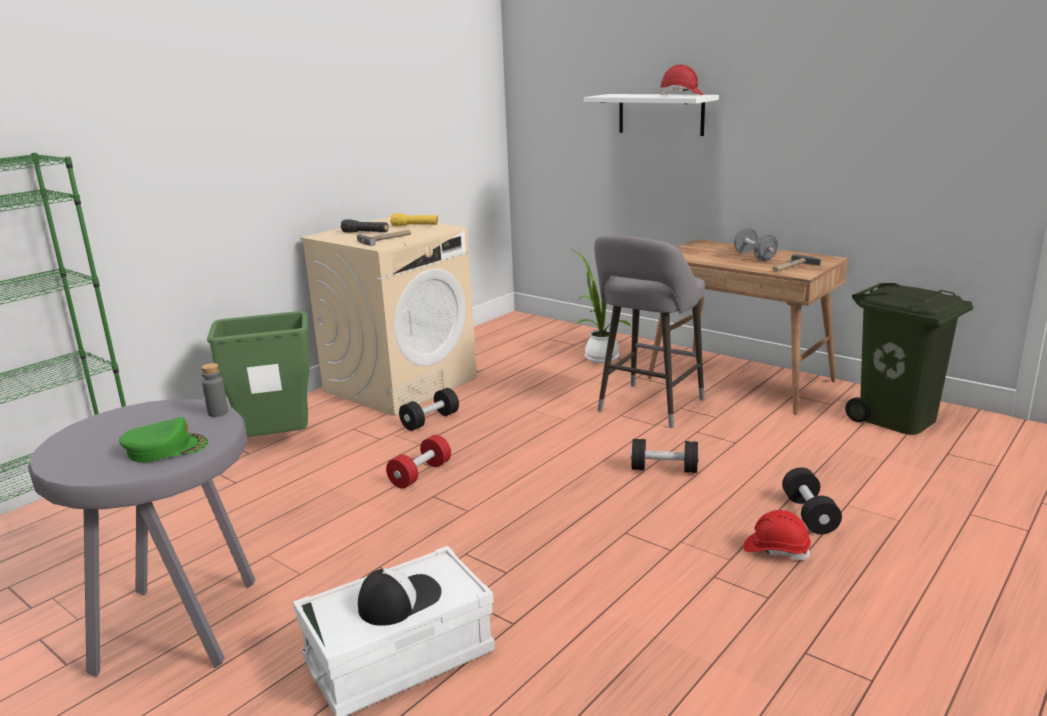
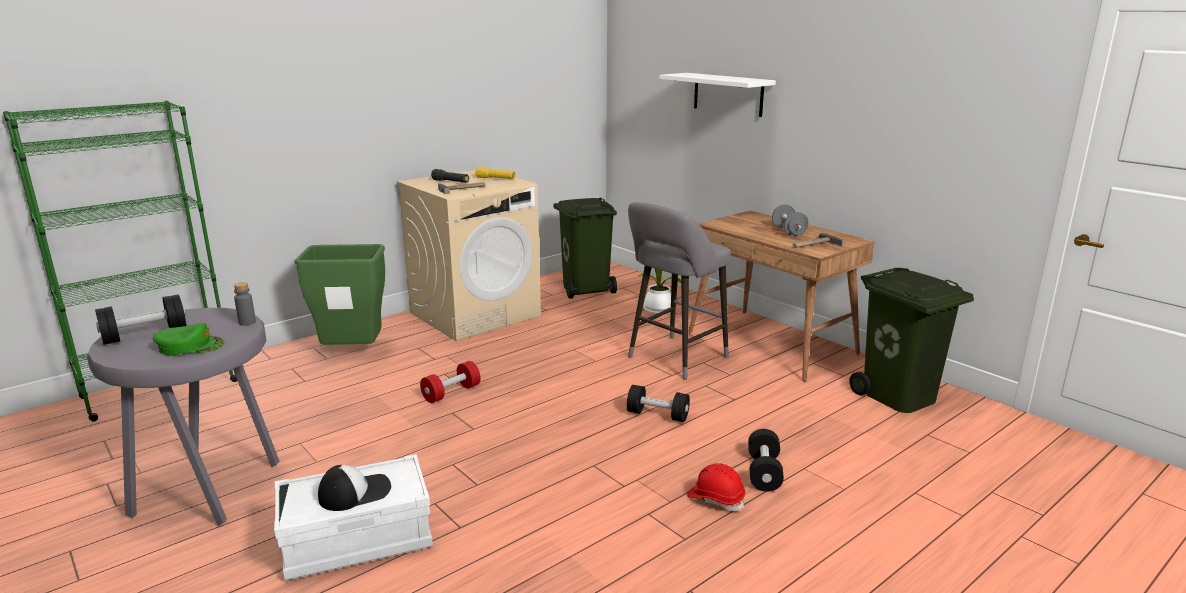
camera: 10 degrees right, 0 degrees up
black dumbbell [399,388,459,431] -> black dumbbell moved to [95,294,187,345]
red hard hat [660,64,704,95] -> none
none -> green trash can [553,198,617,299]

